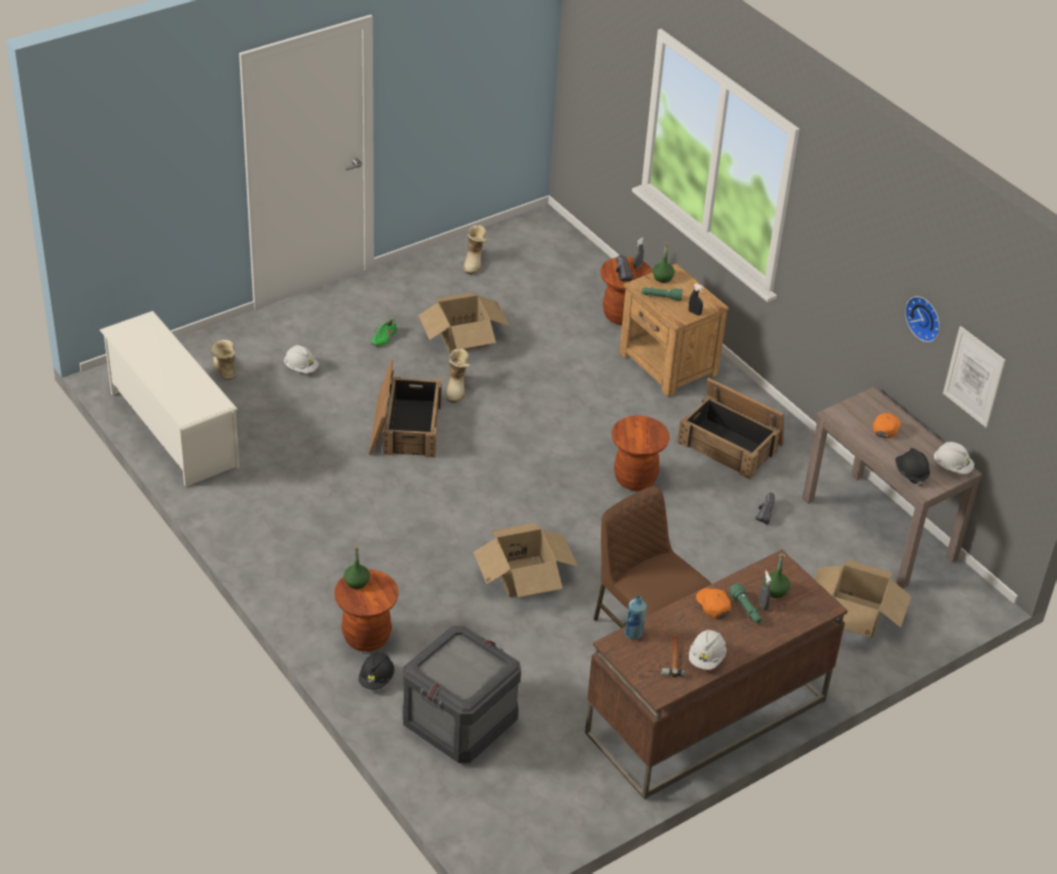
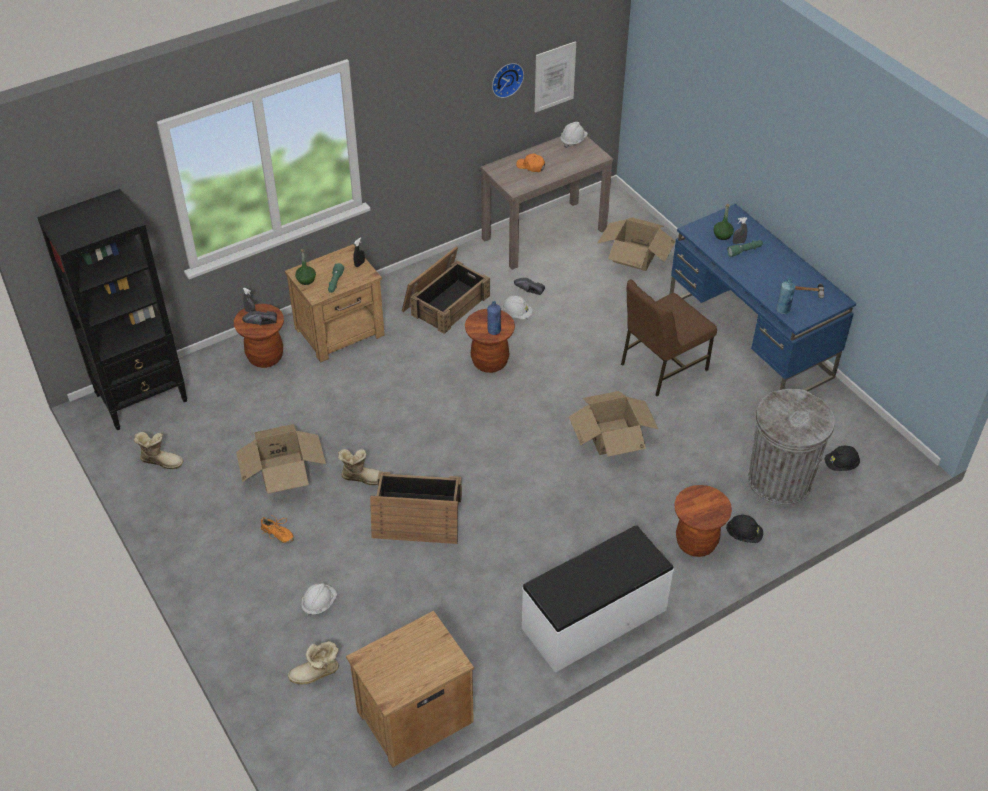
camera: 85 degrees left, 5 degrees up
white shoe rack [100,311,240,487] -> brown nightstand [346,611,474,768]
green bottle [344,546,370,589] -> none
green shoe [370,318,399,347] -> orange shoe [261,514,294,543]
crate [402,626,521,763] -> grey trash can [748,389,835,506]
brown desk [585,550,848,800] -> blue desk [670,204,857,391]
white hard hat [689,629,726,670] -> white hard hat moved to [501,296,532,319]
orange cap [696,588,731,619] -> none
black hard hat [895,448,930,486] -> black hard hat moved to [825,446,860,471]
none -> black bookcase [37,189,187,430]
none -> blue bottle [487,301,501,335]
none -> white bench [522,525,674,673]

